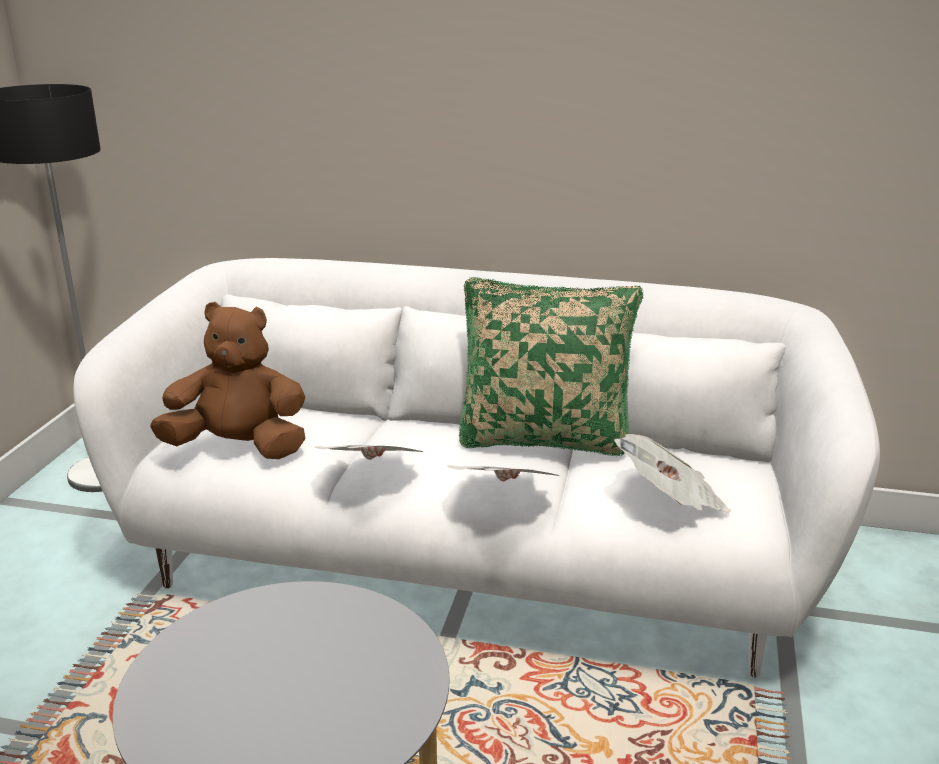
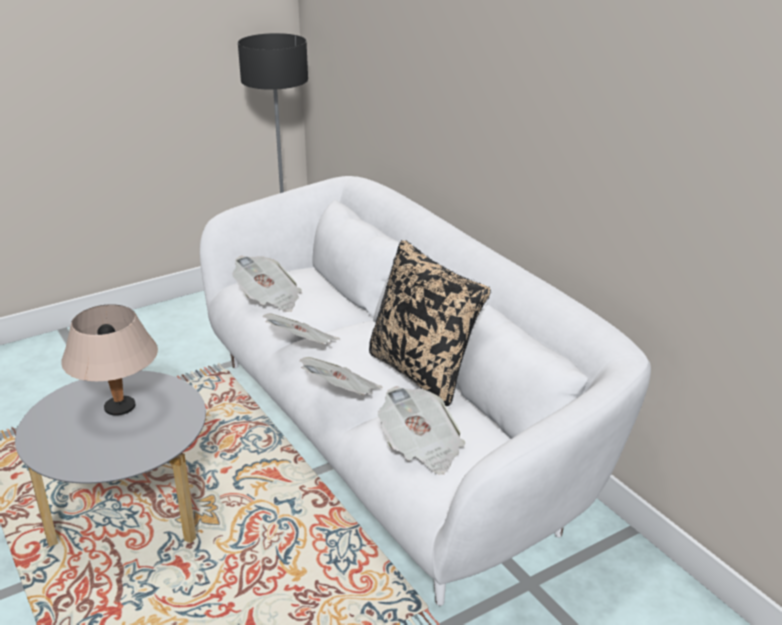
camera: 45 degrees right, 5 degrees up
brown plush toy [150,302,306,459] -> newspaper [232,256,302,312]
green pillow [459,277,644,456] -> black pillow [369,240,491,406]
none -> beige table lamp [61,304,158,416]

